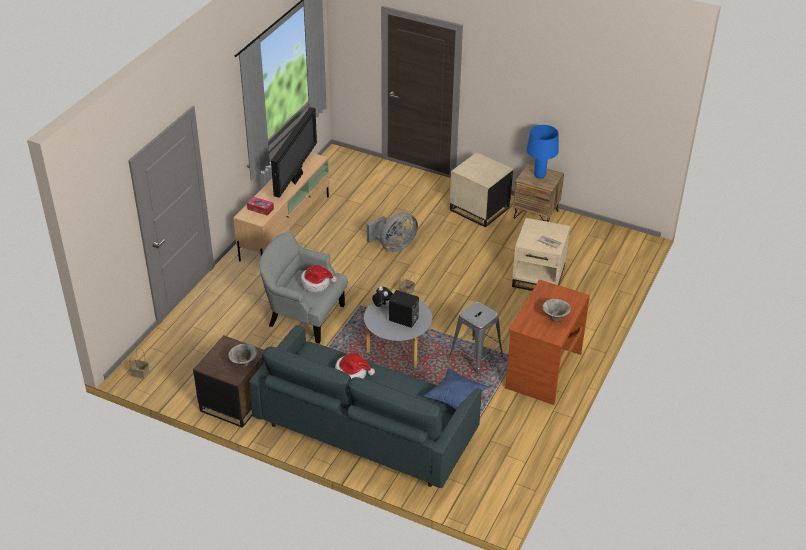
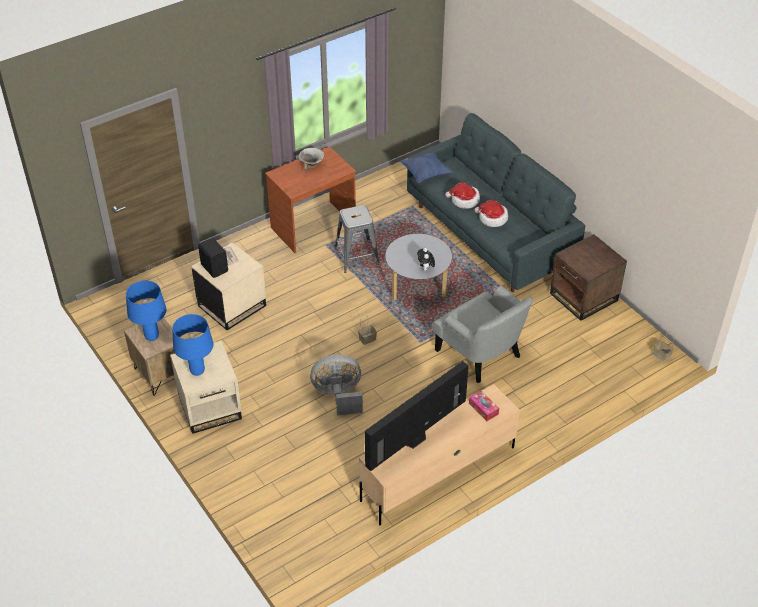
camera: 150 degrees left, 5 degrees up
bowl [228,344,257,367] -> none
hat [300,265,337,292] -> hat moved to [445,183,480,209]
black speaker [389,290,419,328] -> black speaker moved to [198,238,228,278]
none -> blue table lamp [172,314,213,376]

